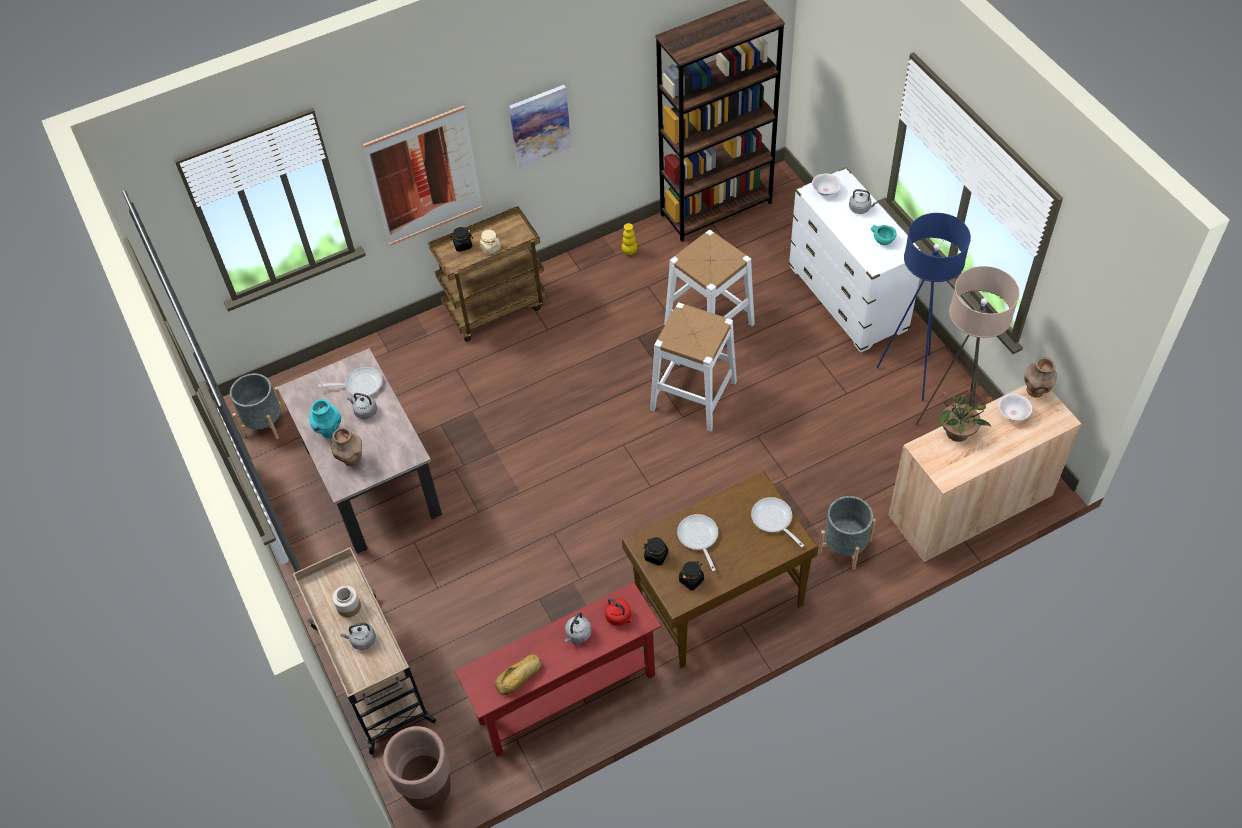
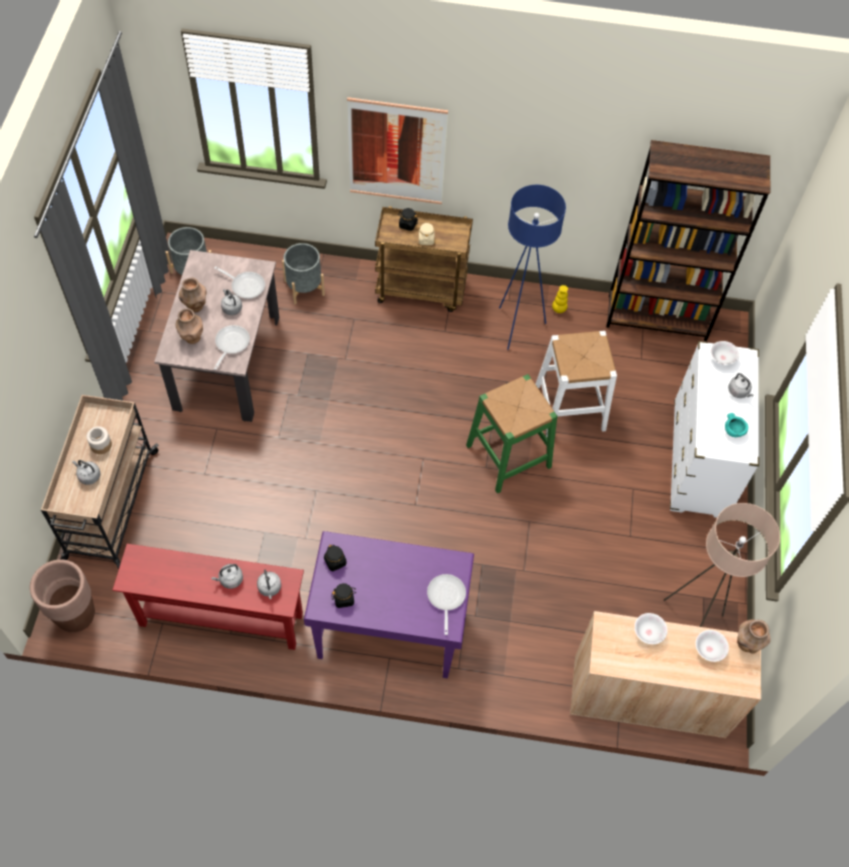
camera: 30 degrees right, 5 degrees up
turquoise vase [309,399,341,438] -> brown vase [179,277,206,312]
bread [495,654,541,695] -> none
picture [509,85,572,168] -> none
red kettle [605,598,633,626] -> grey kettle [257,569,281,599]
brown desk [622,471,819,668] -> purple desk [304,531,474,678]
white stool [650,302,737,432] -> green stool [466,374,558,493]
frying pan [677,514,718,571] -> frying pan moved to [214,325,250,370]
grey planter [818,496,876,570] -> grey planter moved to [282,243,325,304]
blue floor lamp [876,213,971,401] -> blue floor lamp moved to [499,185,566,350]
potted plant [939,387,992,442] -> white bowl [634,613,667,644]

